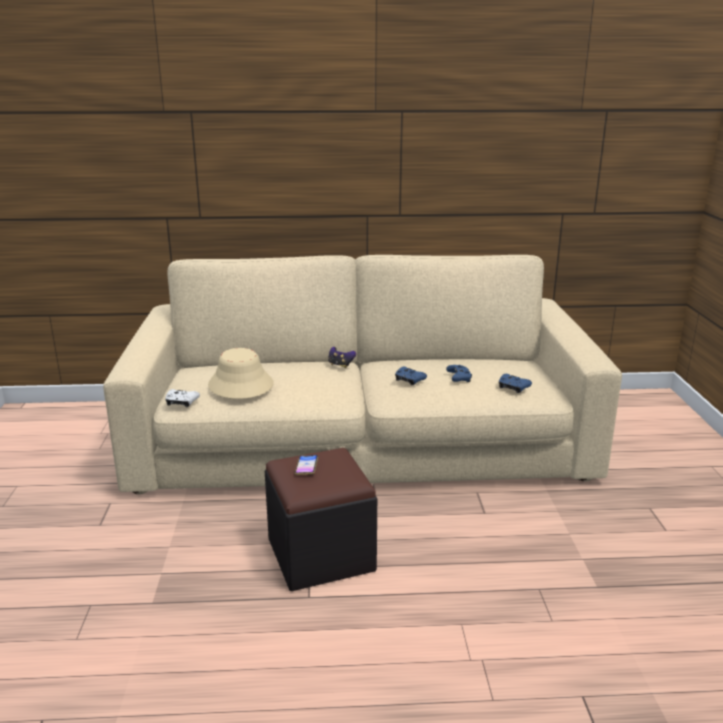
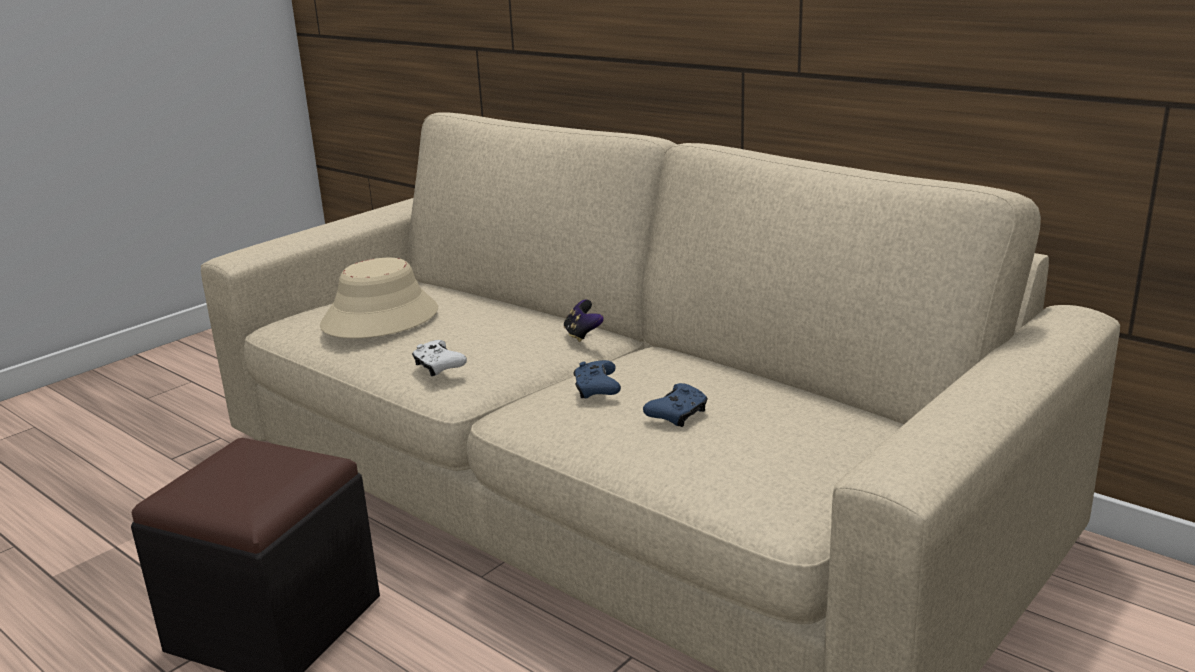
camera: 45 degrees right, 0 degrees up
white game controller [165,389,200,407] -> white game controller moved to [412,340,467,376]
phone [295,455,318,475] -> none
blue game controller [499,374,532,393] -> none

